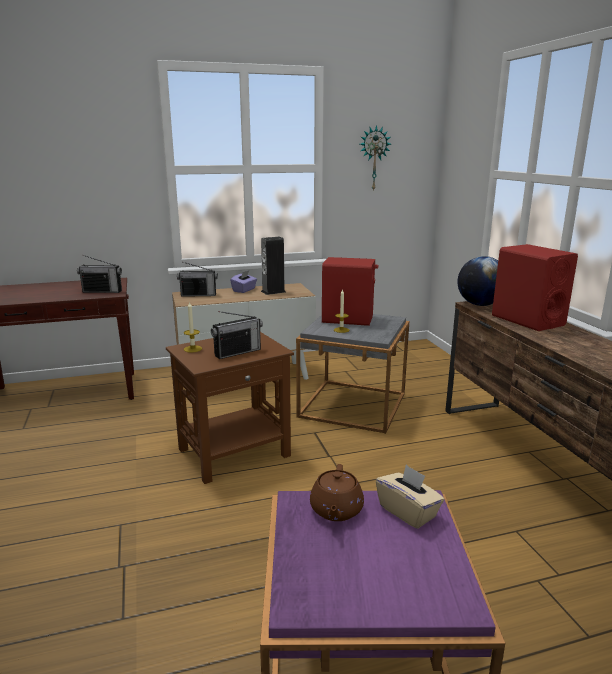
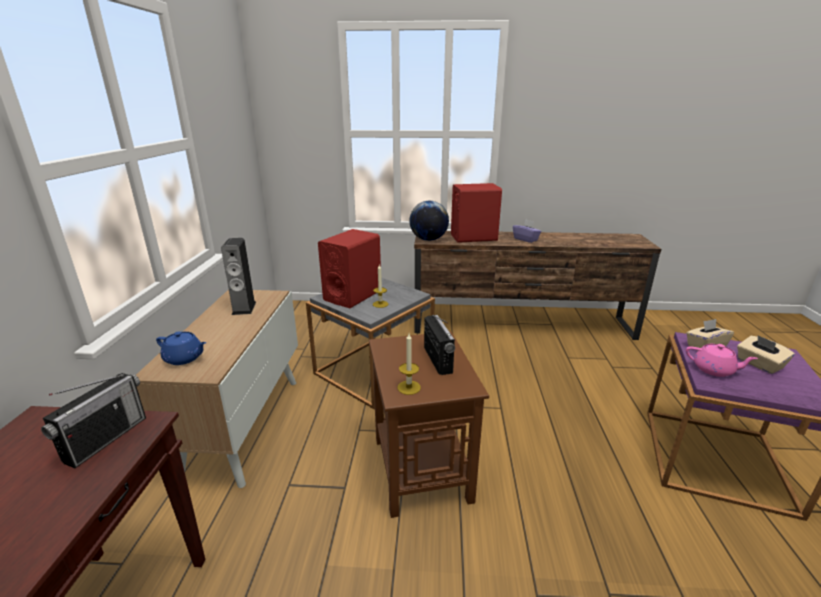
camera: 70 degrees left, 5 degrees up
radio [177,262,218,297] -> blue teapot [156,332,206,365]
purple tissue box [230,271,257,293] -> purple tissue box moved to [513,219,542,243]
brown teapot [310,464,364,521] -> pink teapot [686,344,758,377]
wall clock [360,125,391,191] -> none
none -> beige tissue box [737,335,795,374]

